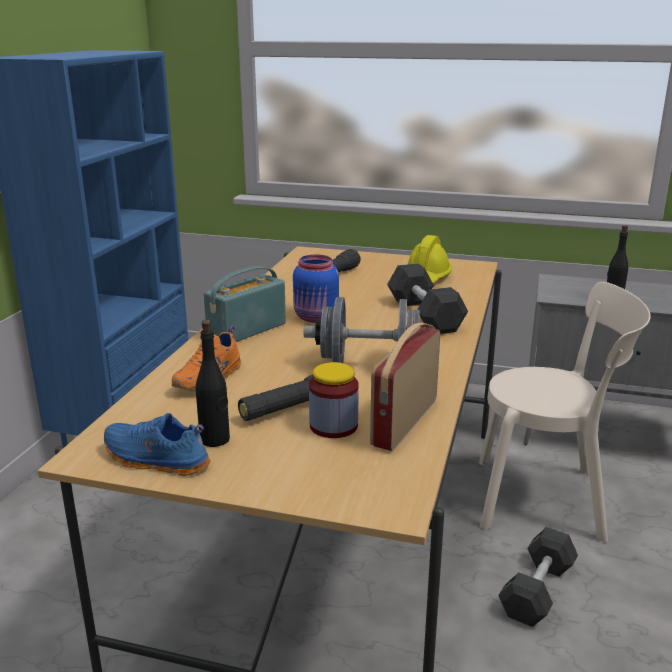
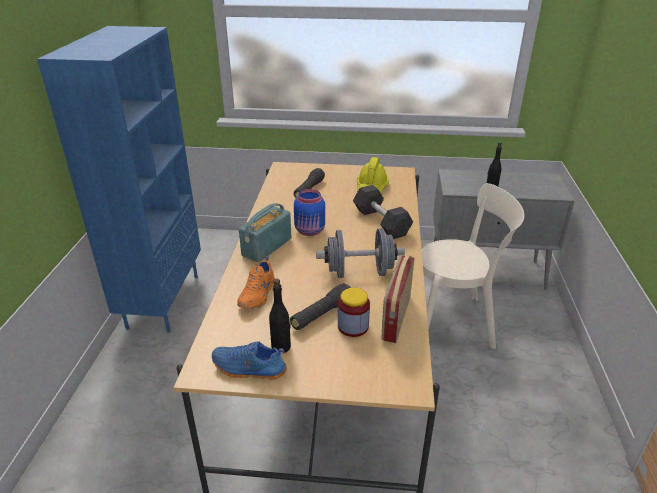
camera: 10 degrees left, 10 degrees up
grey dumbbell [498,527,578,627] -> none

